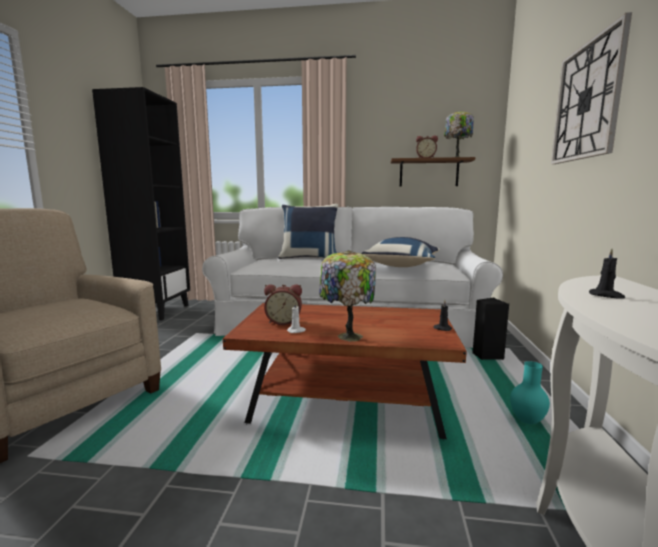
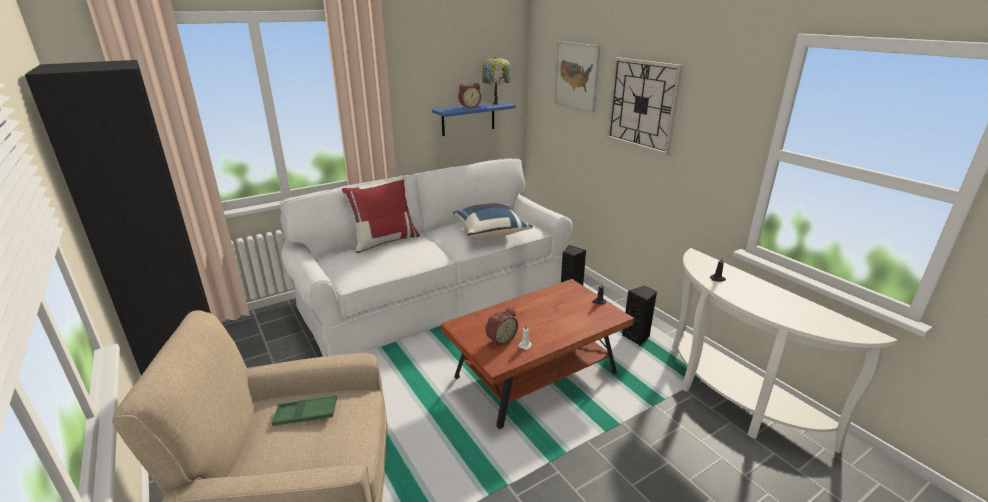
camera: 40 degrees left, 15 degrees up
blue pillow [278,204,338,259] -> red pillow [342,175,420,253]
table lamp [319,250,376,342] -> none
brown shelf [391,157,475,187] -> blue shelf [432,102,516,136]
turquoise vase [510,361,550,424] -> black speaker [622,286,657,346]
none -> green tray [272,395,337,426]
none -> picture [554,41,600,113]

